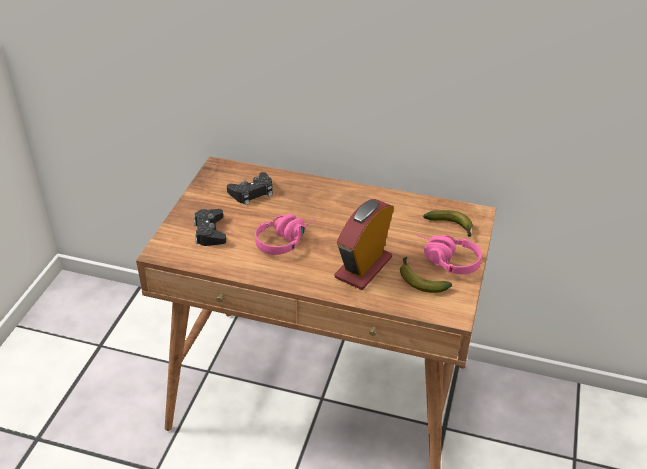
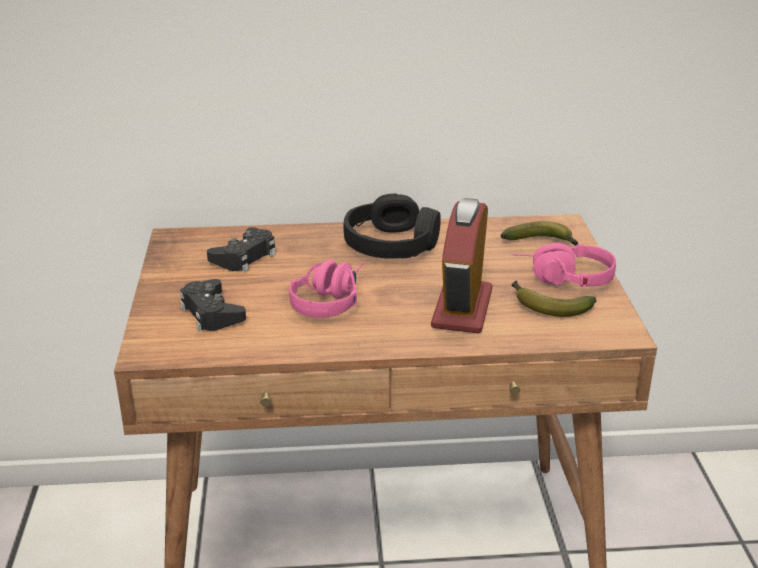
camera: 20 degrees left, 10 degrees down
none -> black headphones [343,194,441,259]

